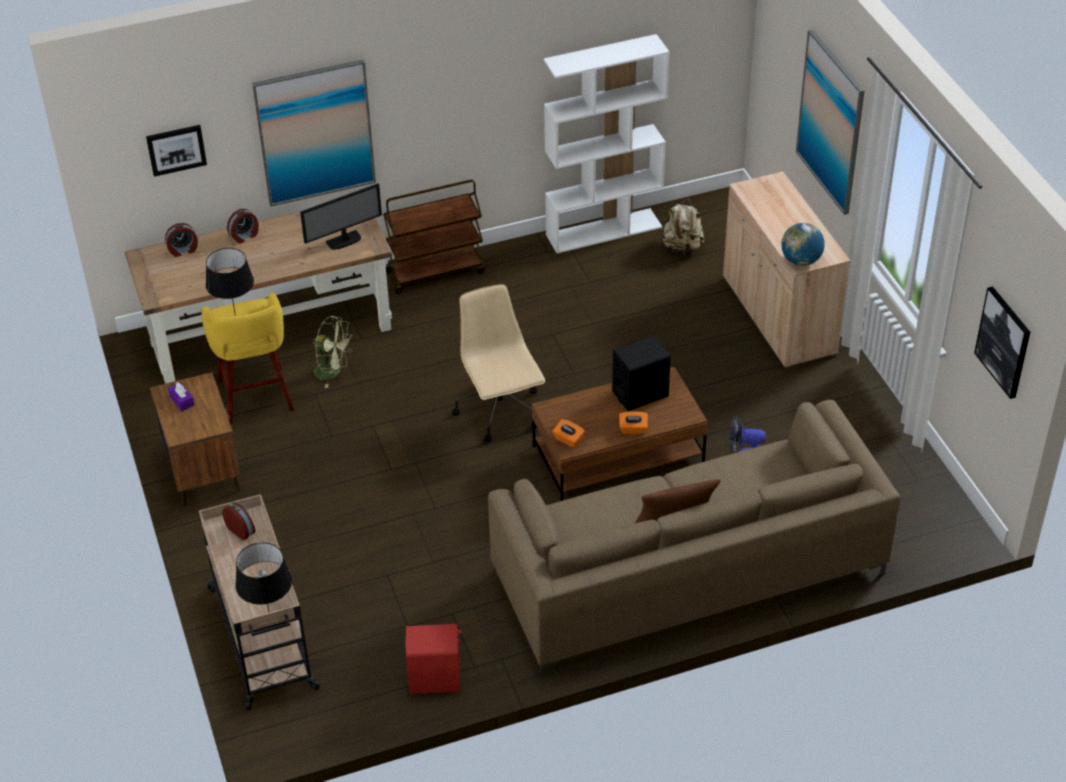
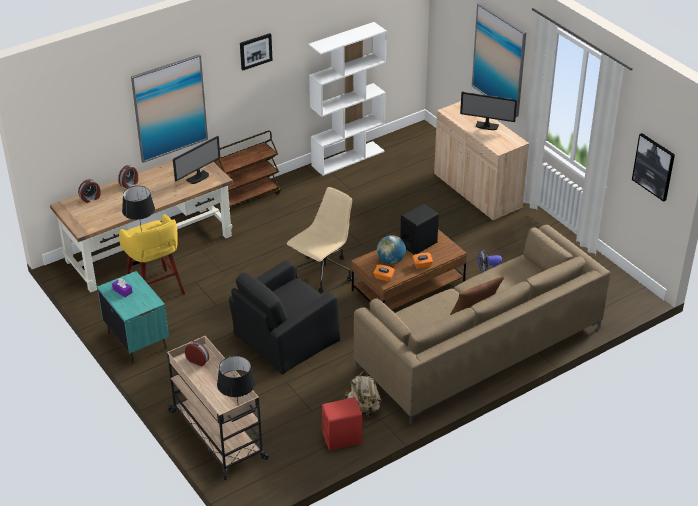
camera: 15 degrees left, 5 degrees down
picture [146,125,207,177] -> picture moved to [240,33,273,71]
brown nightstand [150,372,241,506] -> turquoise nightstand [97,271,169,364]
green fan [311,316,352,388] -> none
beige office chair [452,284,545,442] -> beige office chair turned 75 degrees clockwise [287,187,352,293]
beige backpack [660,199,704,257] -> beige backpack moved to [345,371,382,417]
globe [781,223,825,266] -> globe moved to [377,235,406,264]
none -> black armchair [229,260,340,375]
none -> monitor [460,92,517,130]

